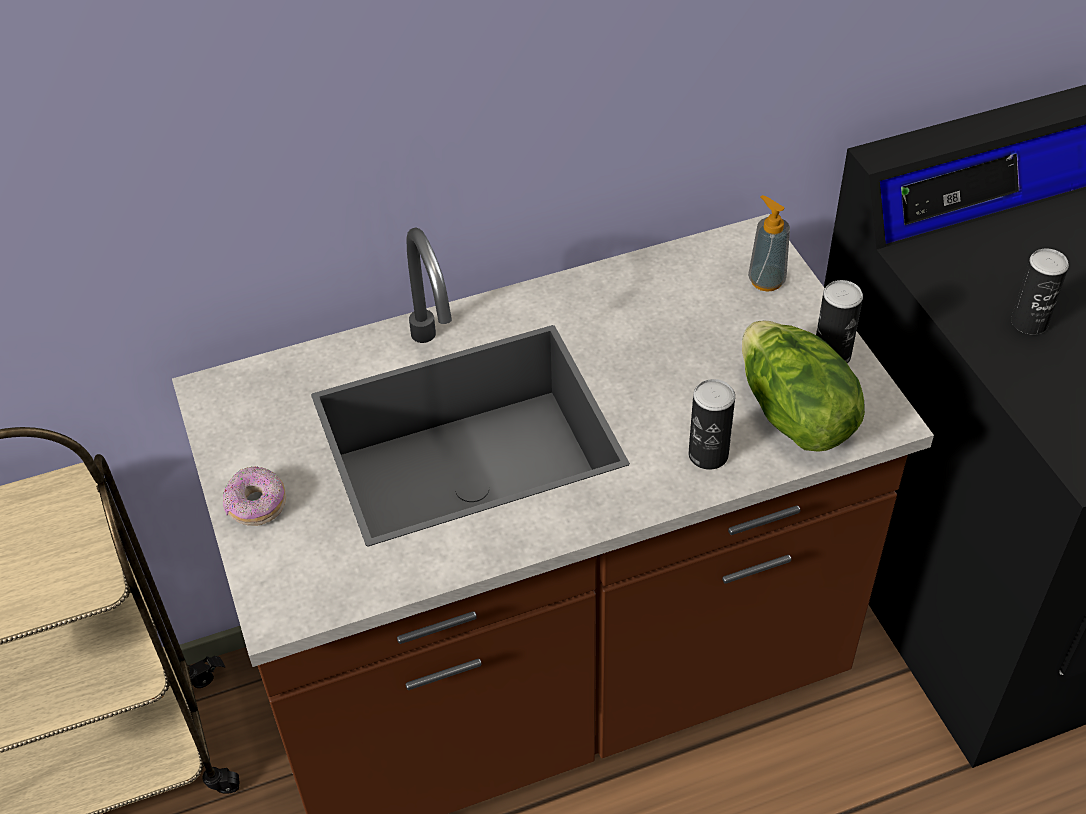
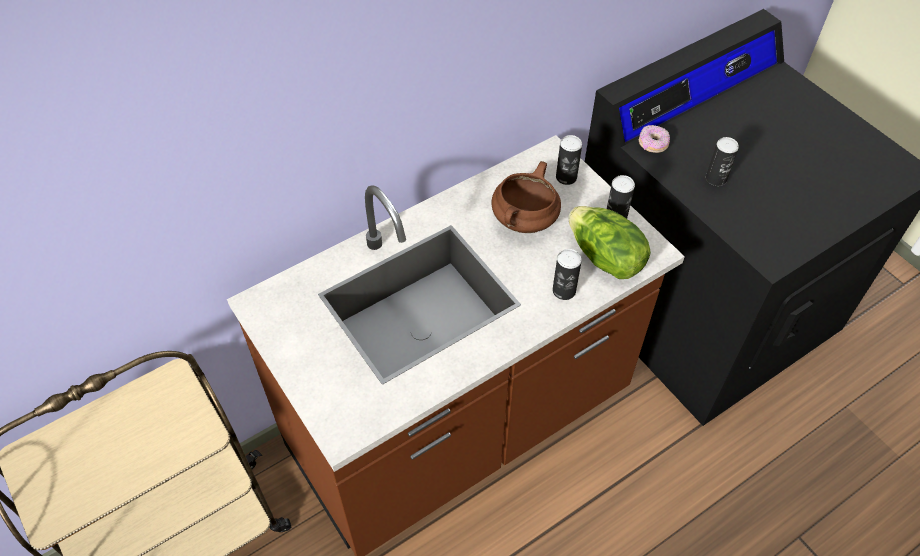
camera: 15 degrees left, 5 degrees up
donut [223,466,286,526] -> donut moved to [639,125,670,153]
soap dispenser [748,195,790,292] -> can [556,135,582,185]
none -> brown cooking pot [492,161,561,233]

